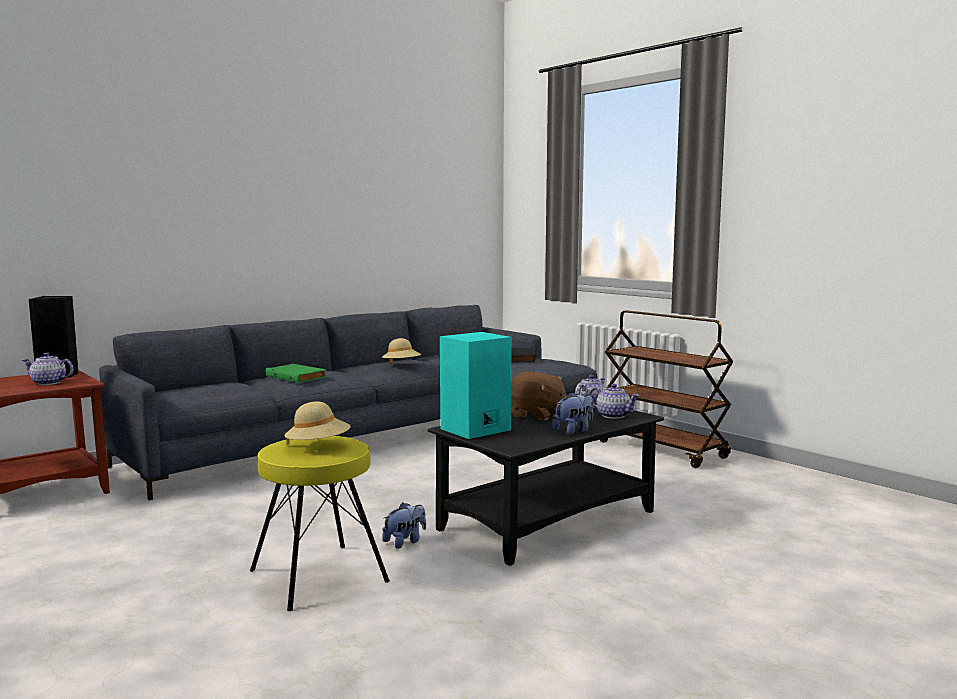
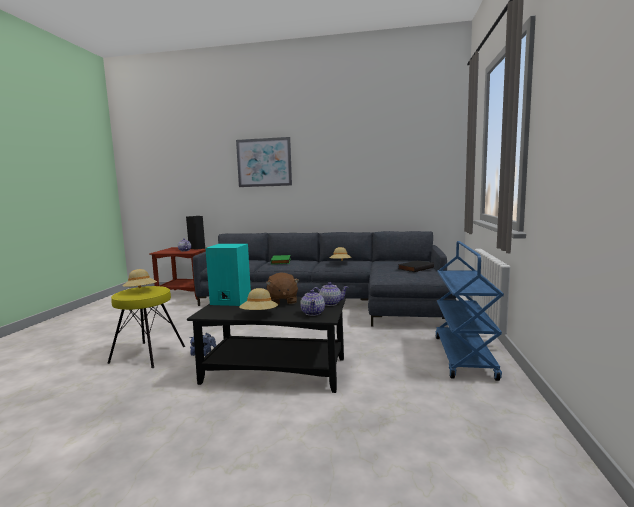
camera: 50 degrees right, 0 degrees up
plush toy [552,392,593,435] -> beige hat [239,288,278,310]
brown cart [600,310,734,468] -> blue cart [435,241,504,381]
none -> picture [236,137,292,187]

